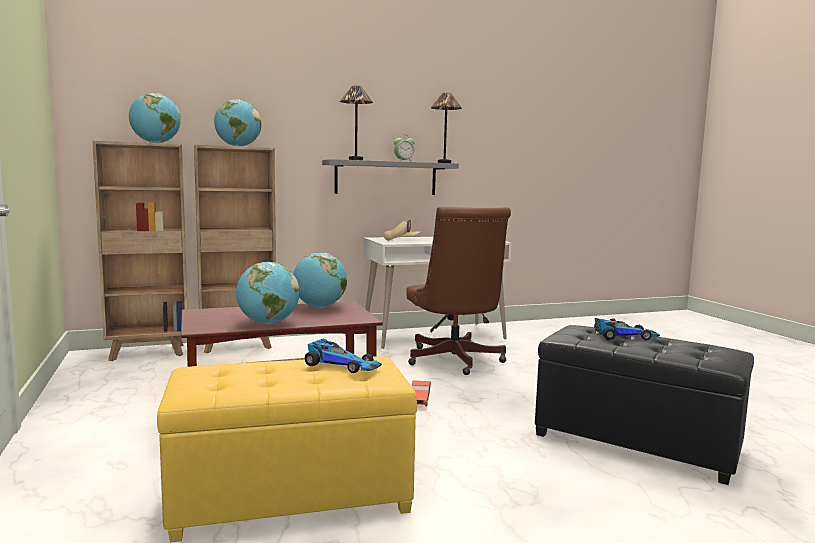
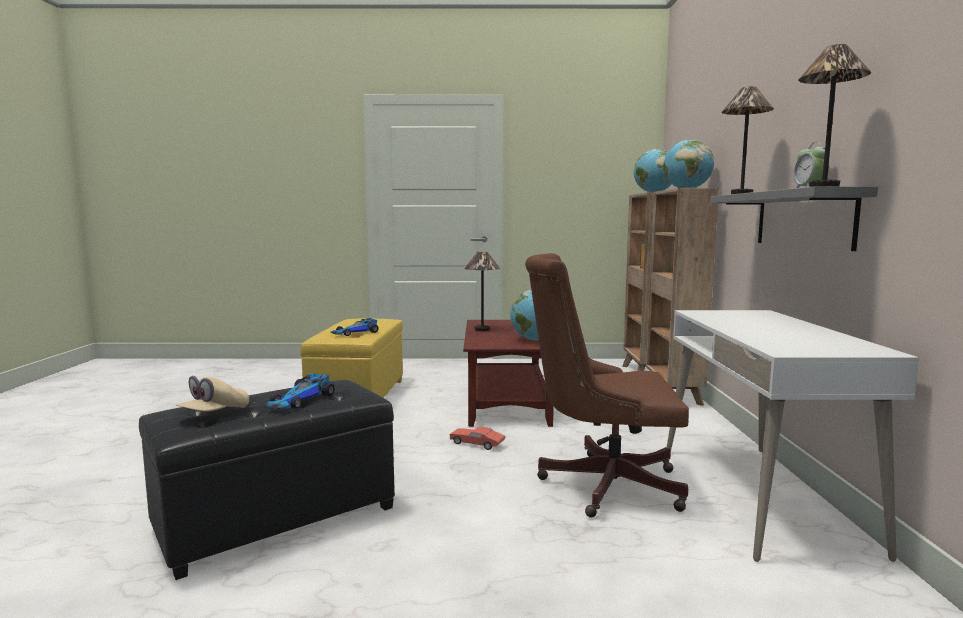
camera: 110 degrees right, 0 degrees up
globe [236,262,300,324] -> table lamp [464,252,500,331]
beige cap [384,220,420,241] -> beige cap moved to [175,376,249,411]

